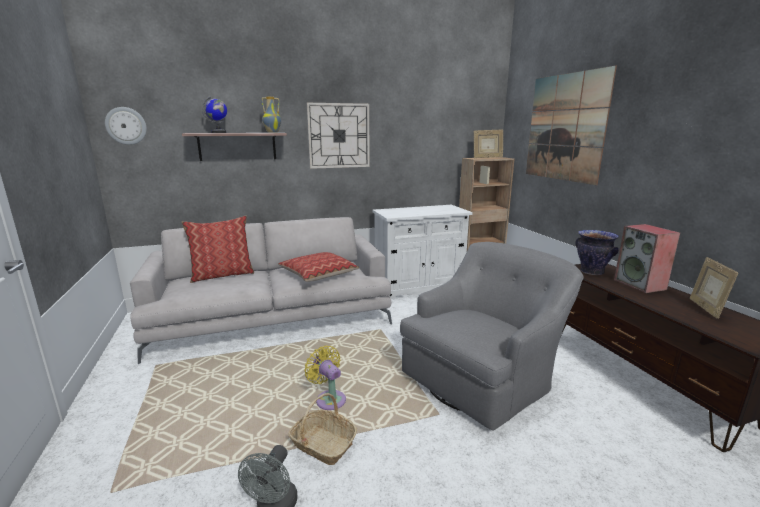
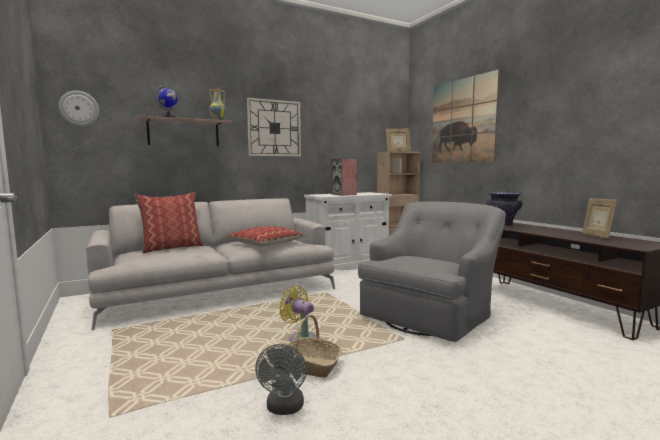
camera: 10 degrees left, 10 degrees down
speaker [614,224,680,293] -> speaker moved to [331,159,357,196]

